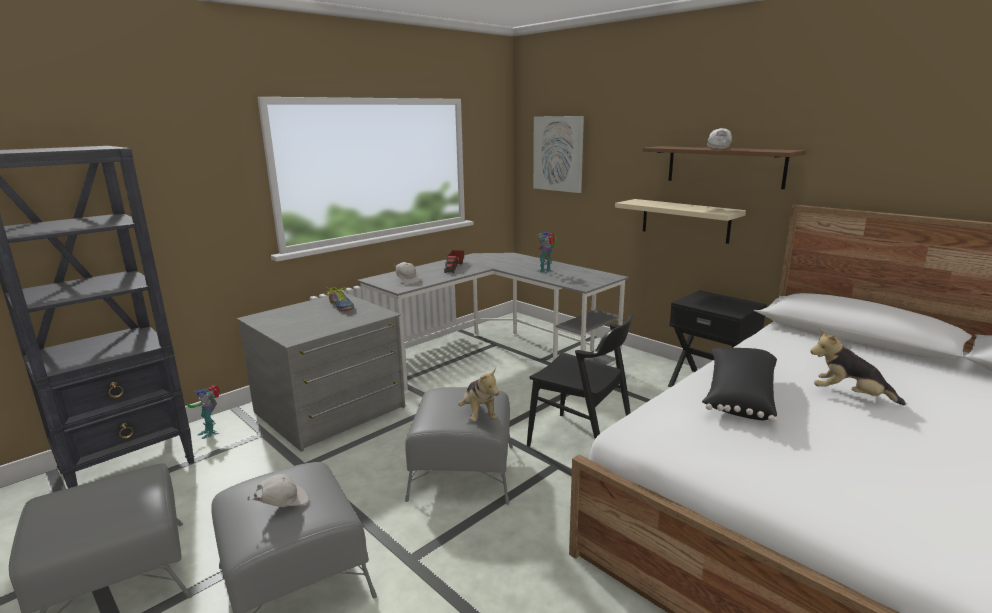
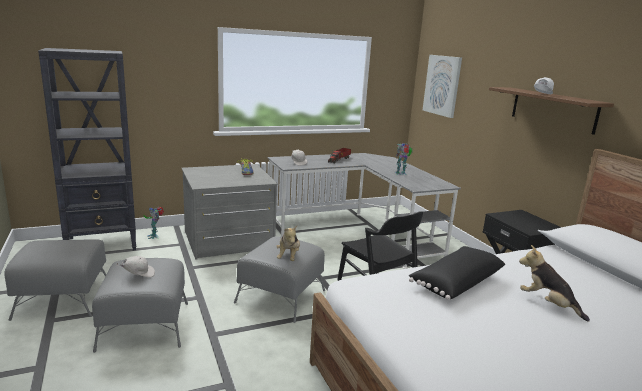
camera: 20 degrees right, 0 degrees up
beige shelf [615,199,746,244] -> none

